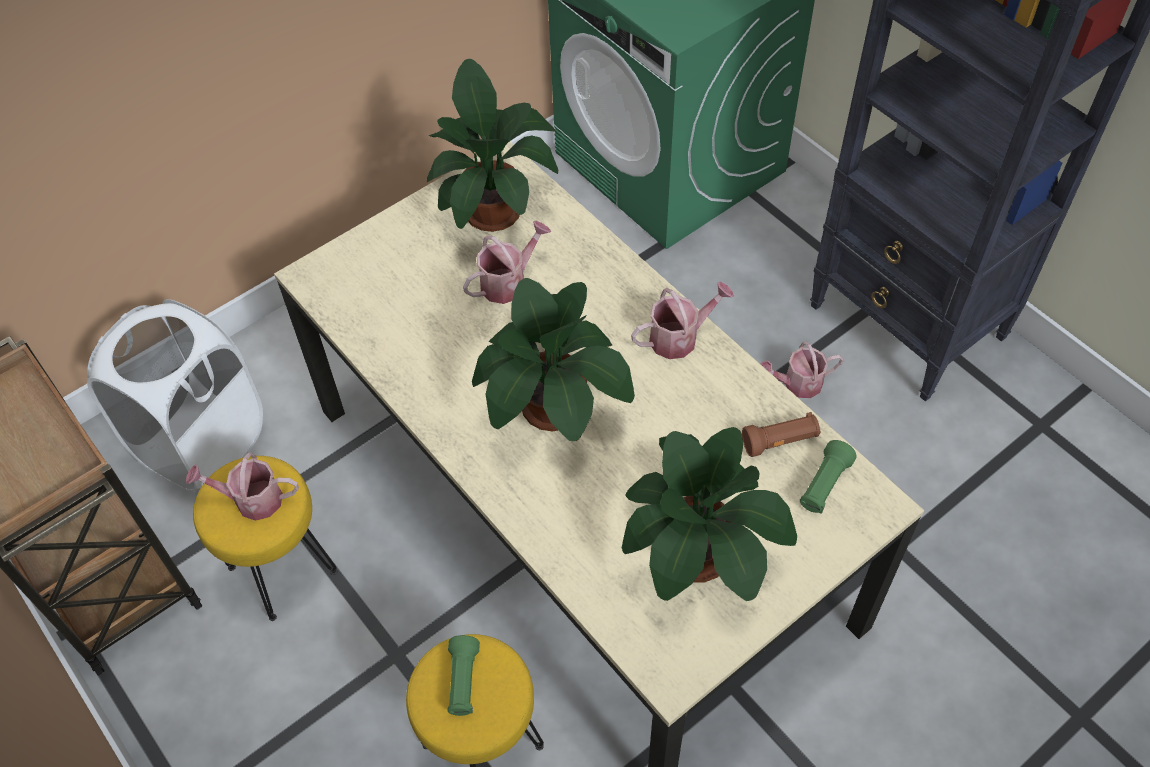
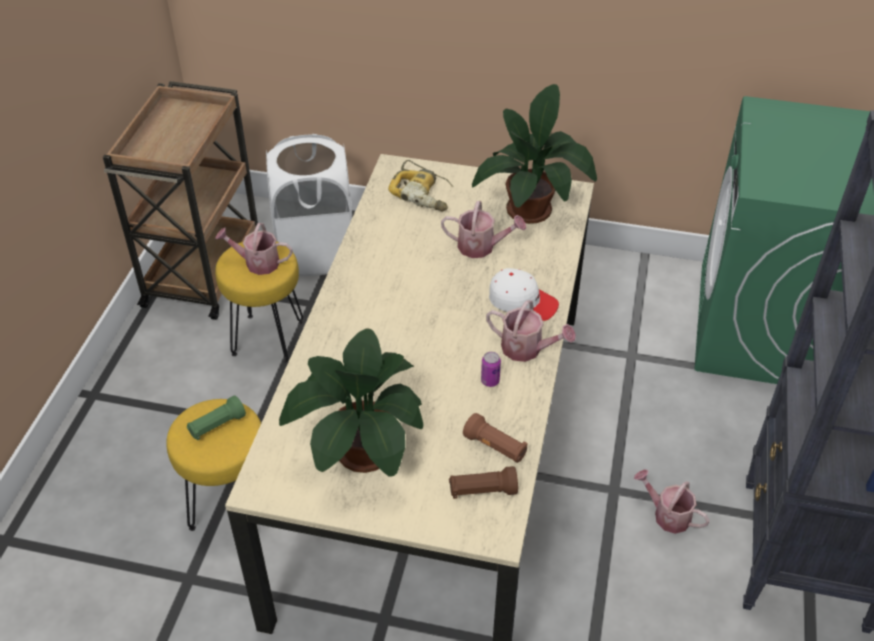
camera: 50 degrees right, 10 degrees down
watering can [186,452,299,521] -> watering can turned 45 degrees counterclockwise [215,223,292,275]
potted plant [472,278,635,441] -> none
green flashlight [800,440,857,514] -> brown flashlight [449,466,518,499]
none -> power drill [388,160,454,211]
none -> can [481,352,501,387]
none -> white cap [489,268,559,321]

